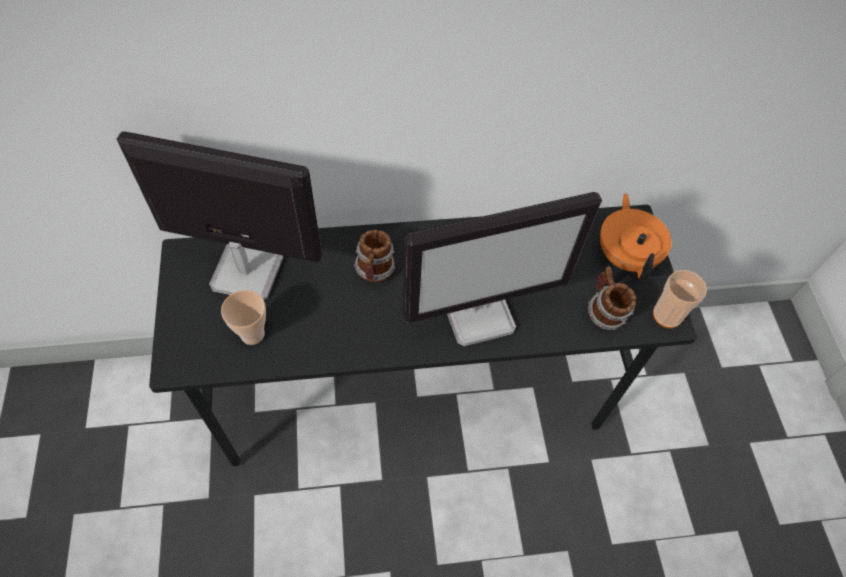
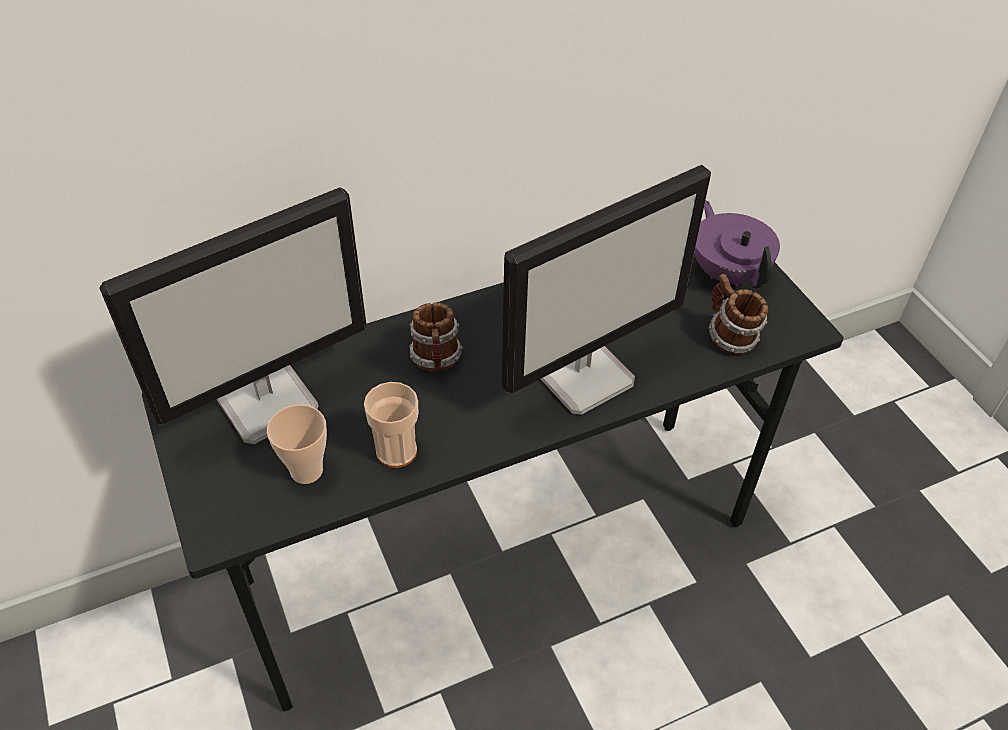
camera: 15 degrees left, 10 degrees down
monitor [117,131,322,300] -> monitor turned 150 degrees clockwise [99,187,367,444]
orange teapot [600,193,672,281] -> purple teapot [694,200,780,288]
cup [653,270,707,328] -> cup moved to [364,382,418,468]

